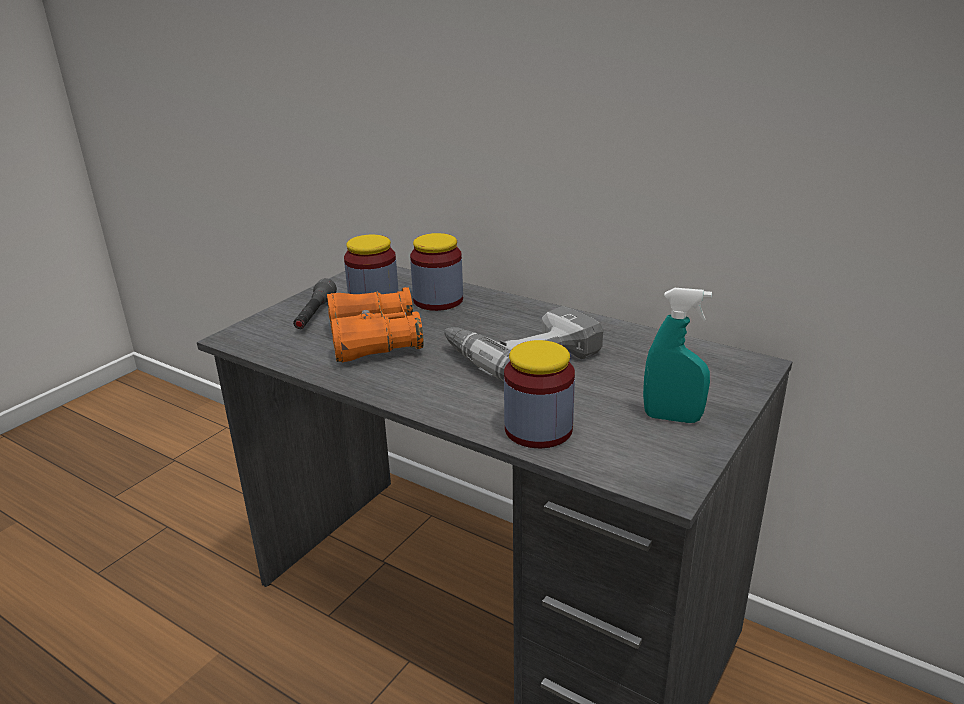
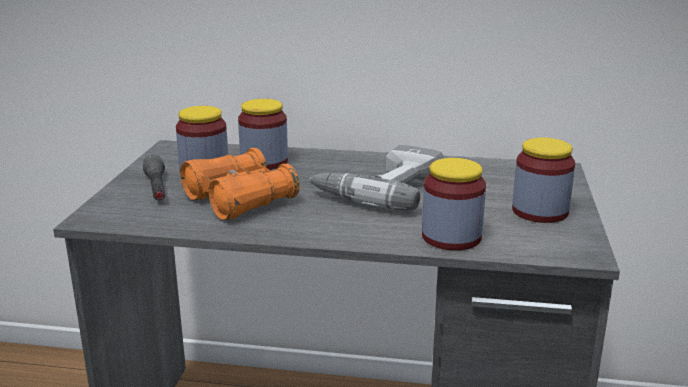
camera: 25 degrees left, 5 degrees down
turquoise spray bottle [643,288,712,423] -> jar [512,138,575,223]

